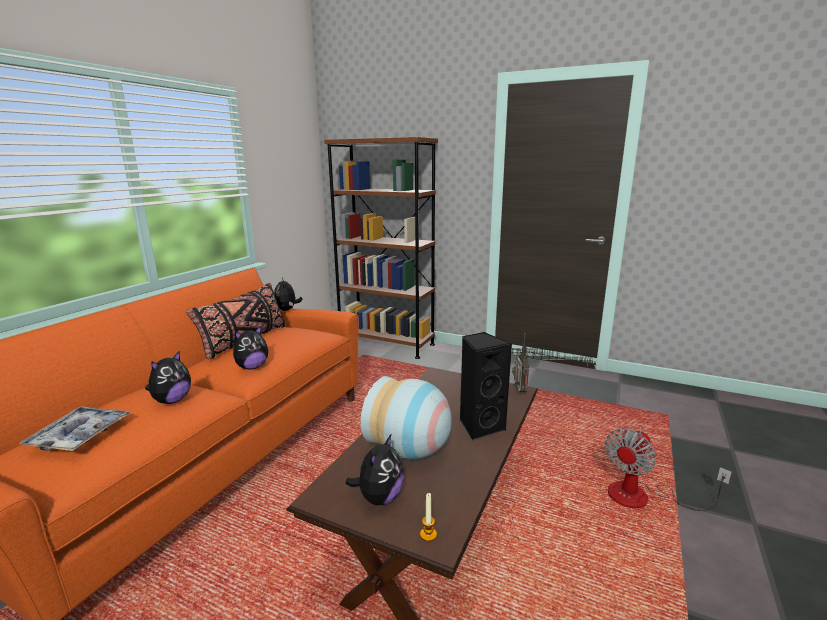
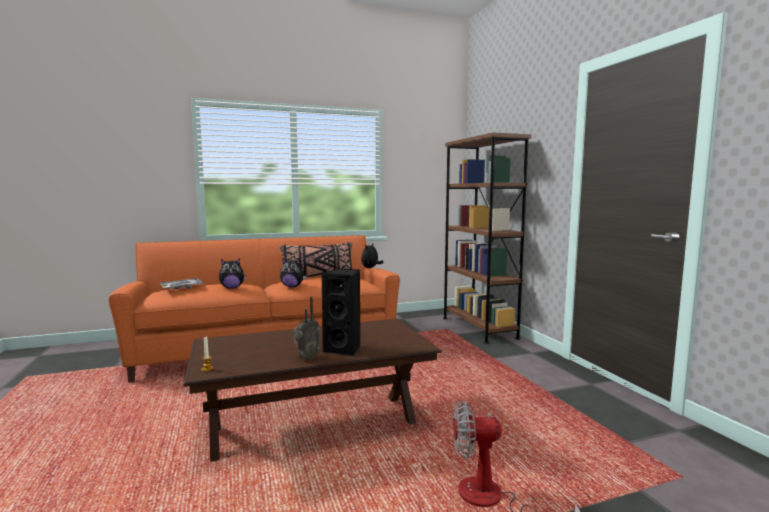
camera: 45 degrees right, 10 degrees down
plush toy [346,435,404,505] -> none
vase [361,376,452,459] -> none
radio [512,333,529,392] -> radio moved to [293,296,320,360]

